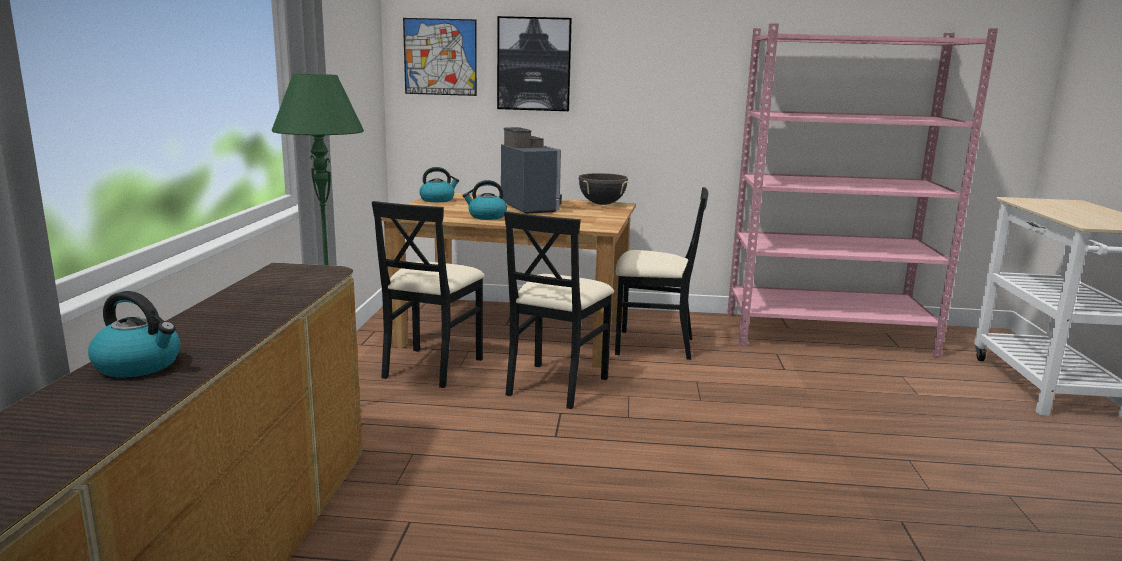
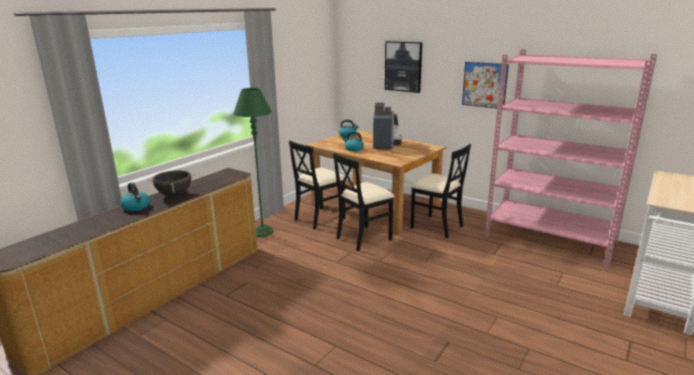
camera: 30 degrees right, 5 degrees up
picture [403,18,477,96] -> picture moved to [462,62,509,108]
black cooking pot [579,173,628,205] -> black cooking pot moved to [148,170,196,197]

